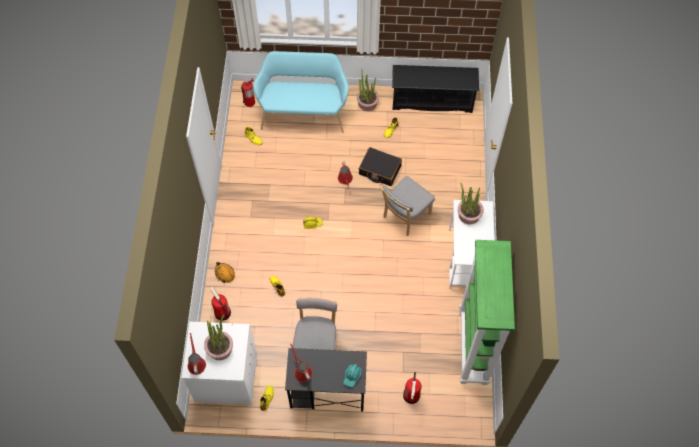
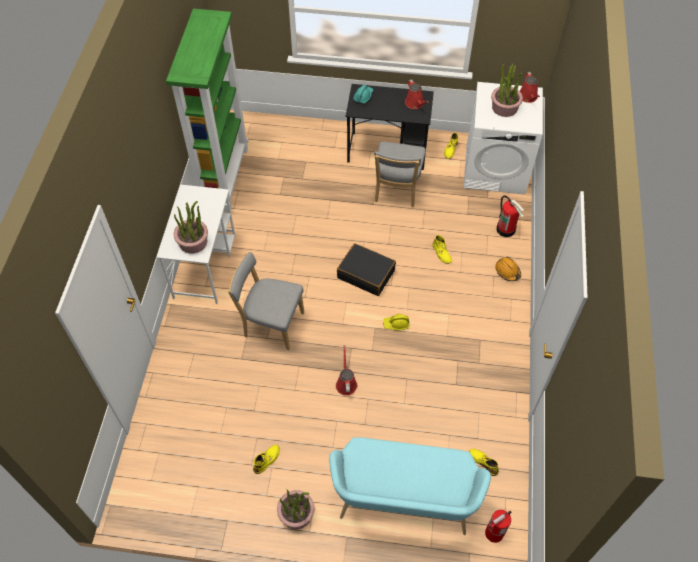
camera: 175 degrees left, 5 degrees down
black suitcase [359,147,402,186] -> black suitcase moved to [337,243,396,296]
grey chair [382,176,435,236] -> grey chair turned 120 degrees counterclockwise [228,252,305,350]
black shoe rack [392,65,479,113] -> none
fire extinguisher [403,372,422,404] -> none

